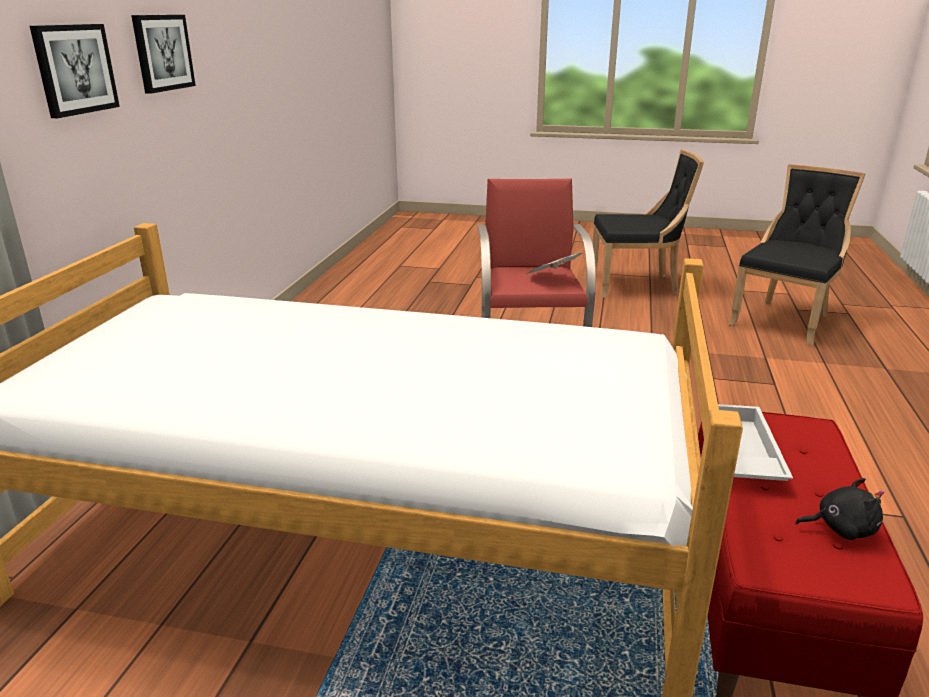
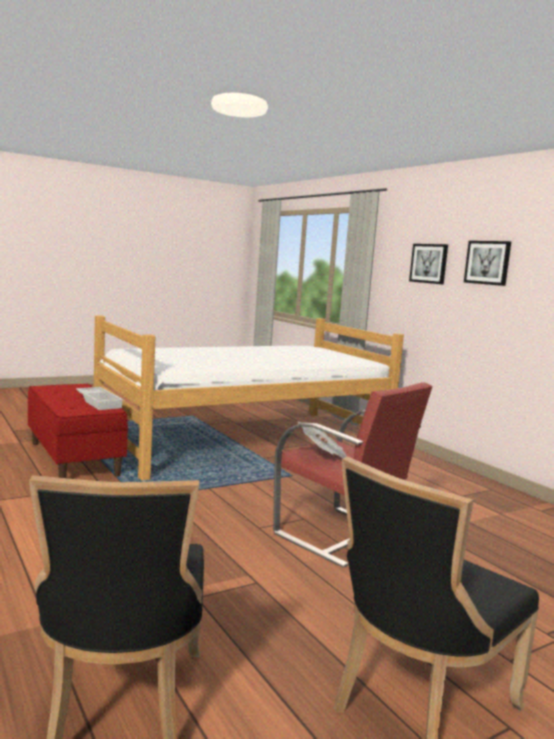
camera: 135 degrees right, 15 degrees down
black plush toy [795,478,884,540] -> none

